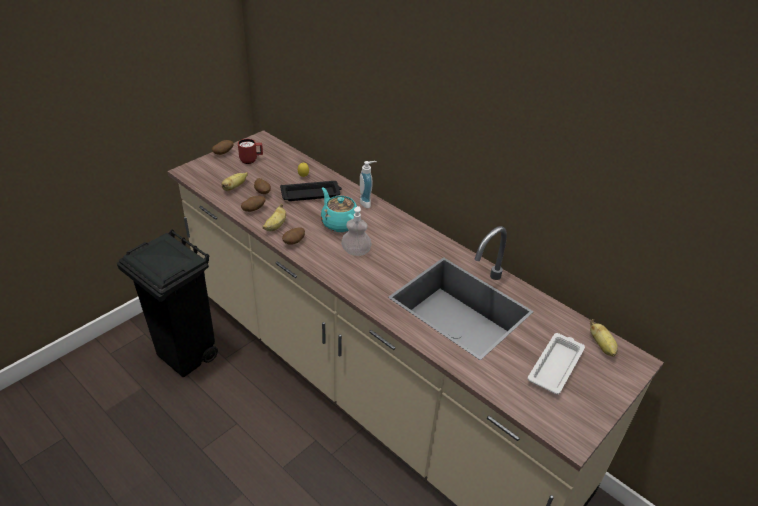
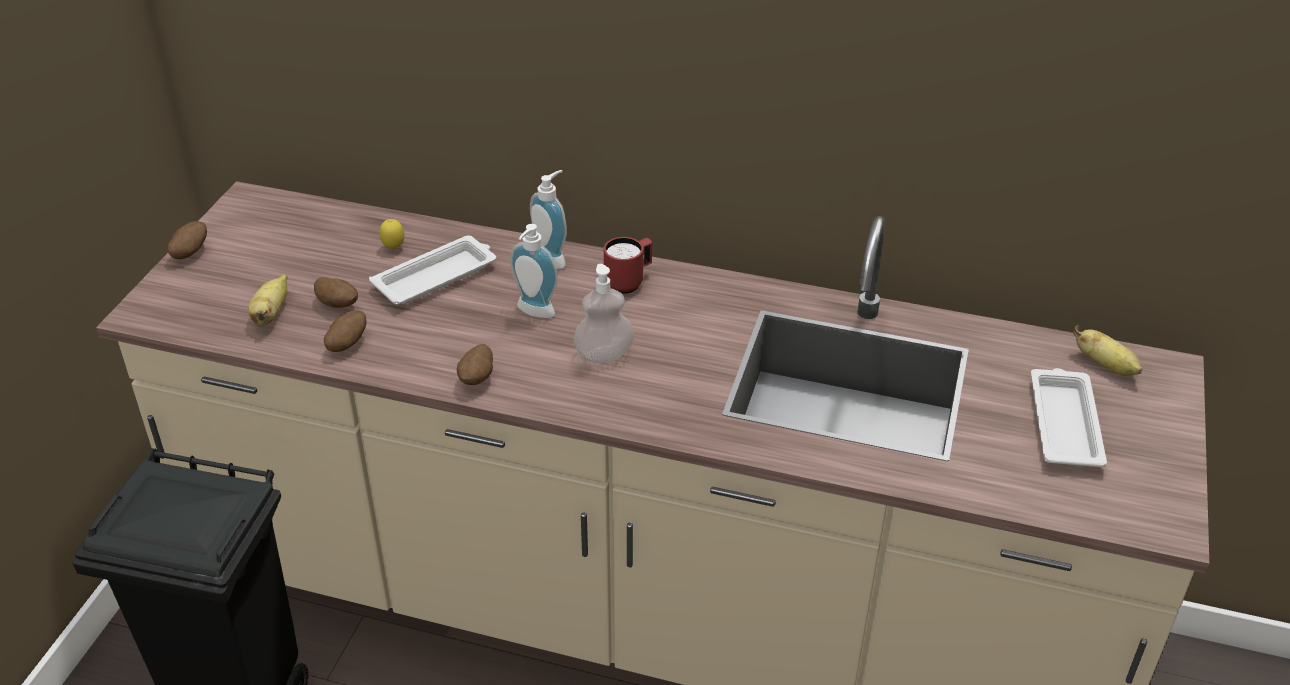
camera: 25 degrees left, 0 degrees up
red mug [238,139,263,164] -> red mug moved to [604,237,652,294]
banana [262,204,286,231] -> none
black tray [280,181,342,201] -> white tray [369,236,496,305]
turquoise teapot [321,187,360,232] -> soap dispenser [510,224,558,318]

